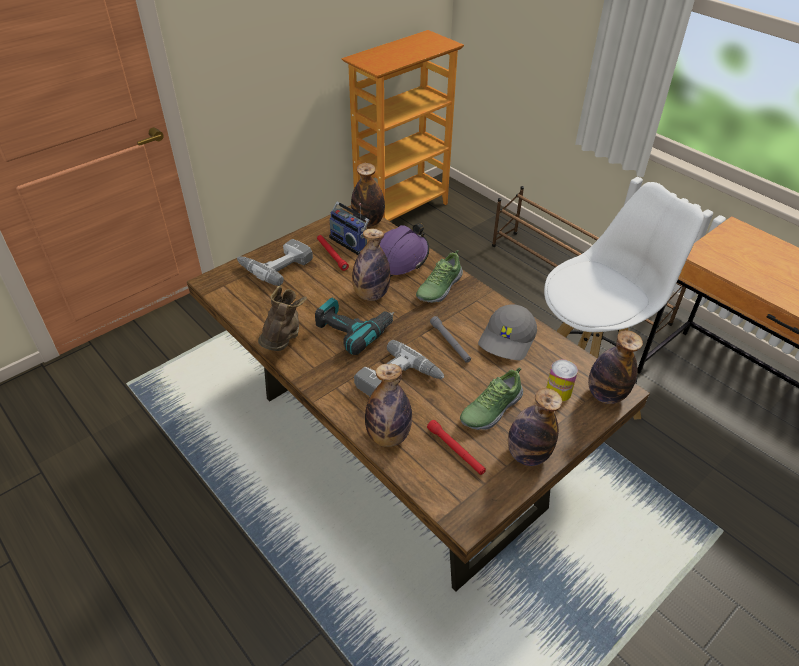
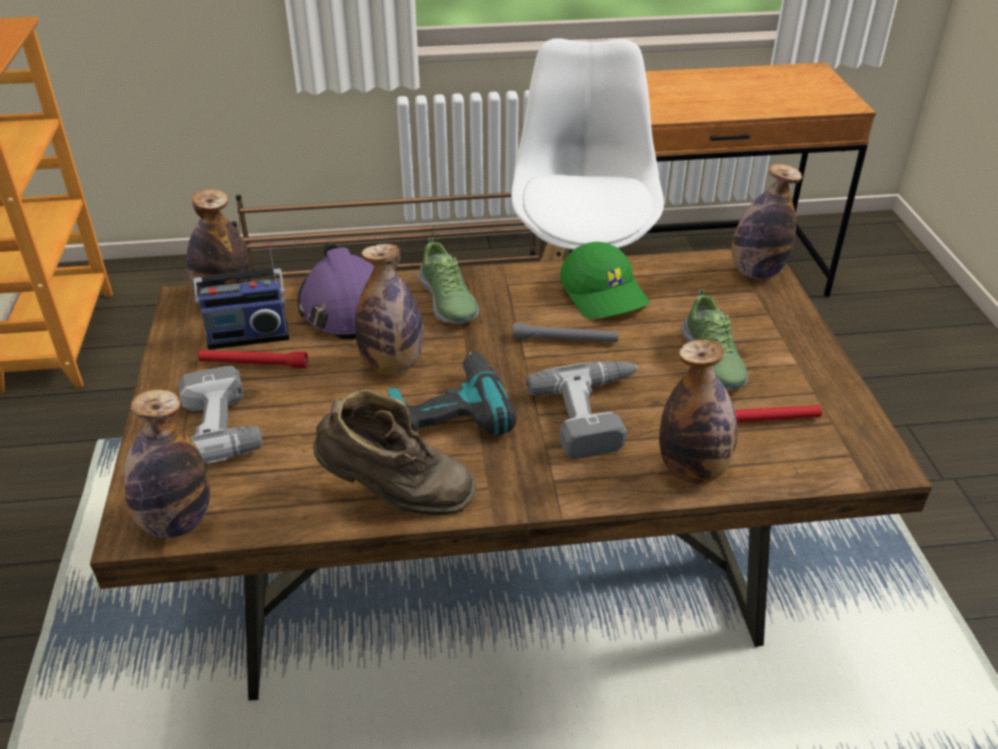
camera: 55 degrees left, 5 degrees down
brown boot [258,286,307,351] -> brown boot turned 150 degrees clockwise [313,389,476,515]
grey cap [478,305,537,360] -> green cap [560,242,650,319]
bottle [508,388,562,466] -> bottle moved to [124,389,210,538]
can [546,360,578,402] -> none

